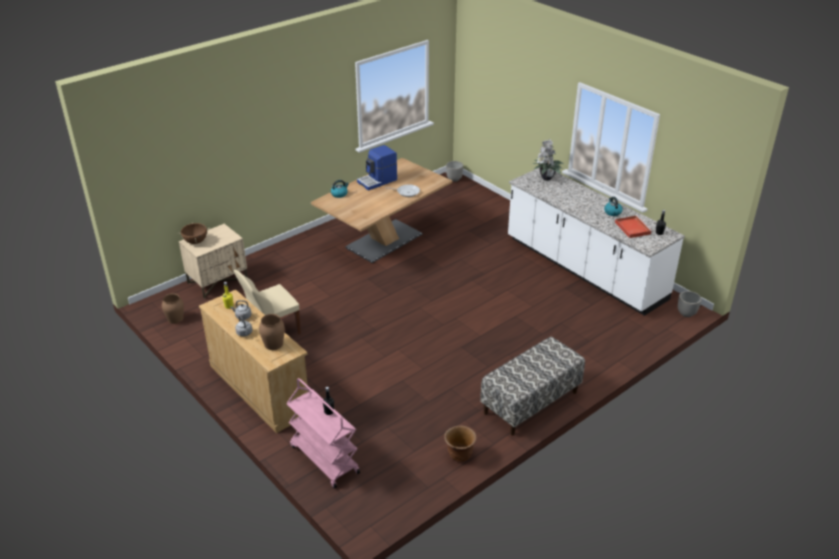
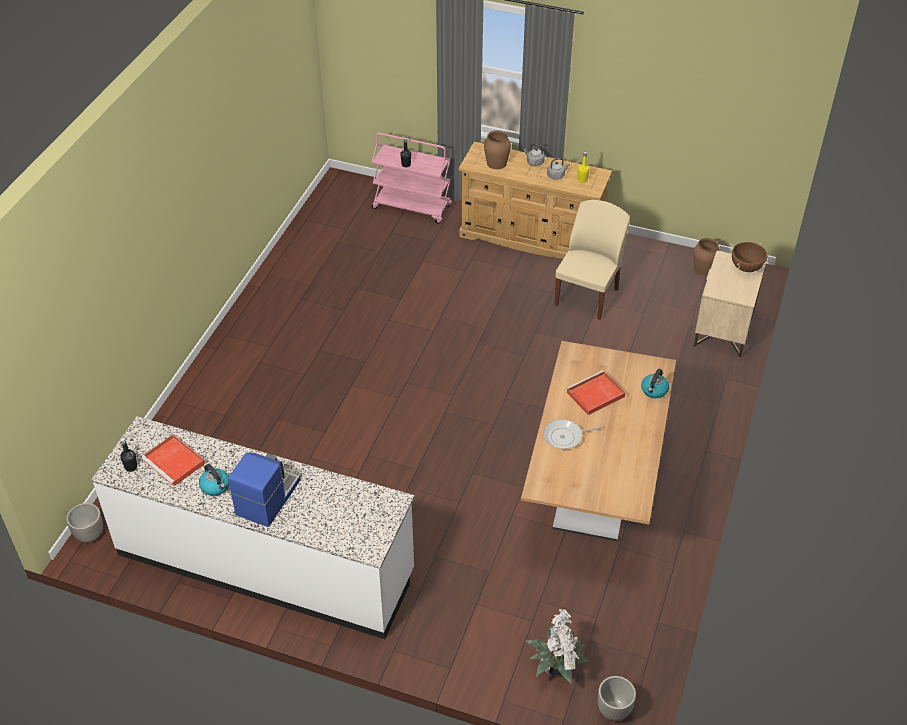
camera: 150 degrees right, 10 degrees up
coffee machine [357,145,397,191] -> coffee machine moved to [228,453,301,527]
brown planter [444,426,477,462] -> none
bench [480,337,585,436] -> none
potted plant [533,139,564,180] -> potted plant moved to [526,609,589,684]
none -> red tray [566,370,625,415]

